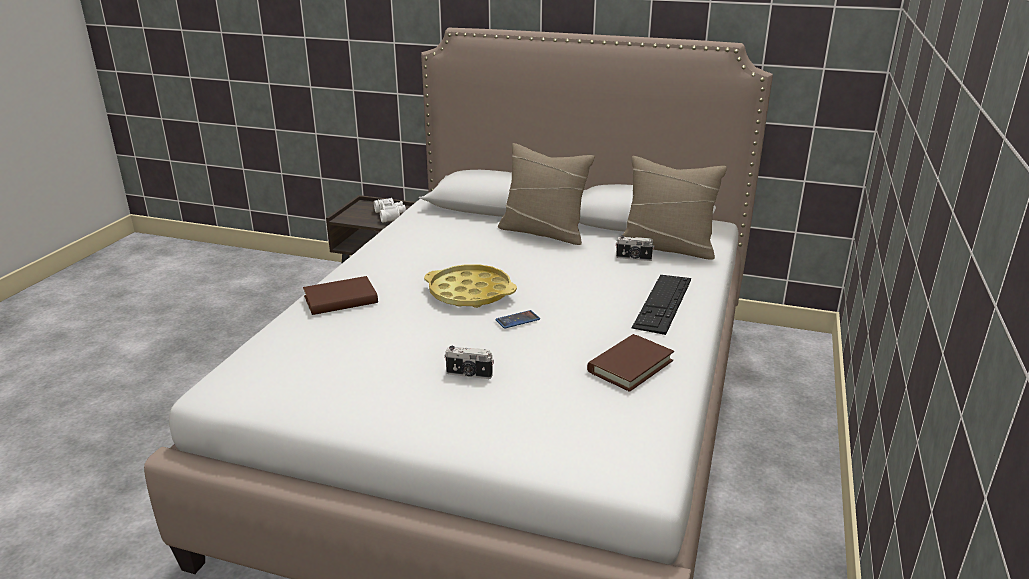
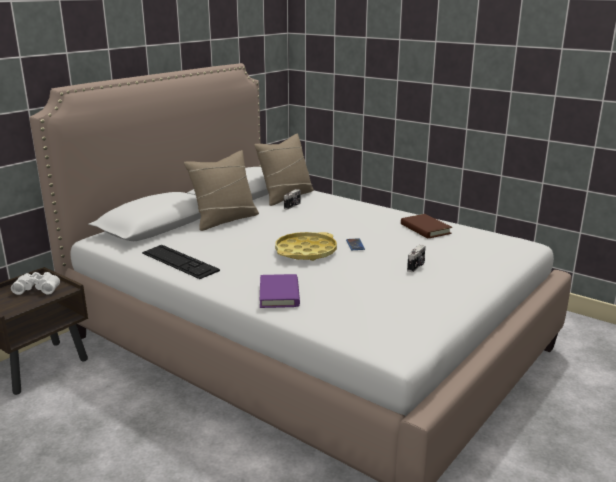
camera: 70 degrees left, 5 degrees down
brown book [303,276,378,315] -> purple book [260,274,300,308]
keyboard [632,275,691,335] -> keyboard moved to [142,245,220,279]

